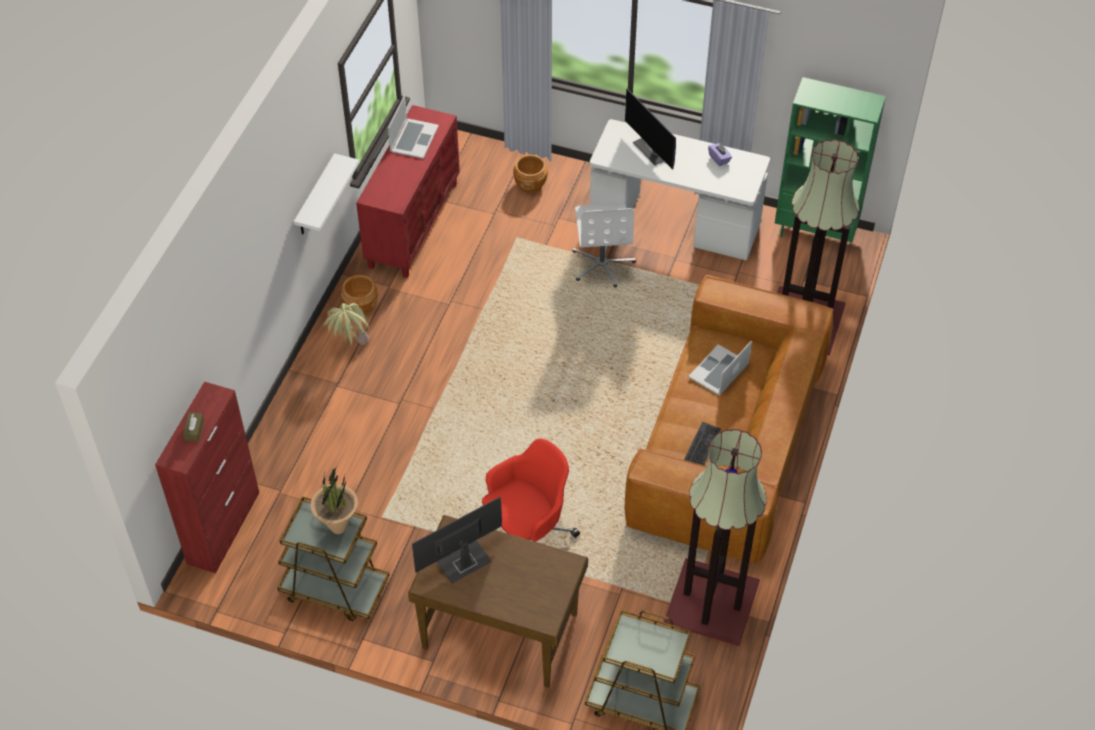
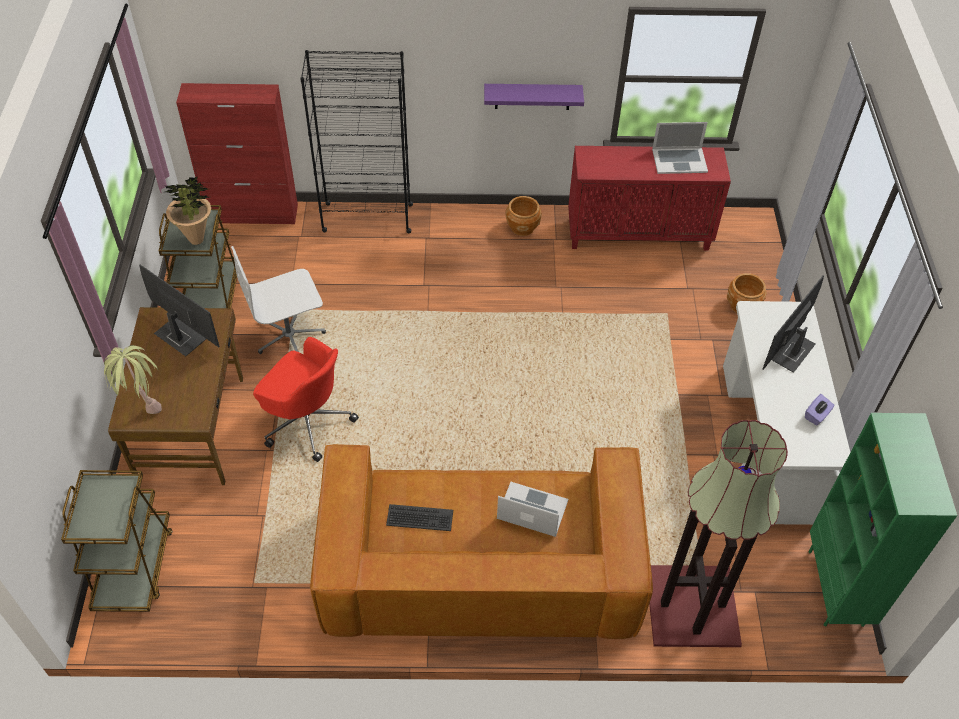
camera: 70 degrees right, 0 degrees up
brown tissue box [183,413,204,441] -> none
white shelf [294,153,360,235] -> purple shelf [484,84,584,110]
potted plant [324,303,369,346] -> potted plant moved to [104,345,162,414]
white office chair [572,203,636,288] -> white office chair moved to [231,246,326,354]
floor lamp [664,429,767,646] -> none
none -> black bookcase [300,50,413,233]

